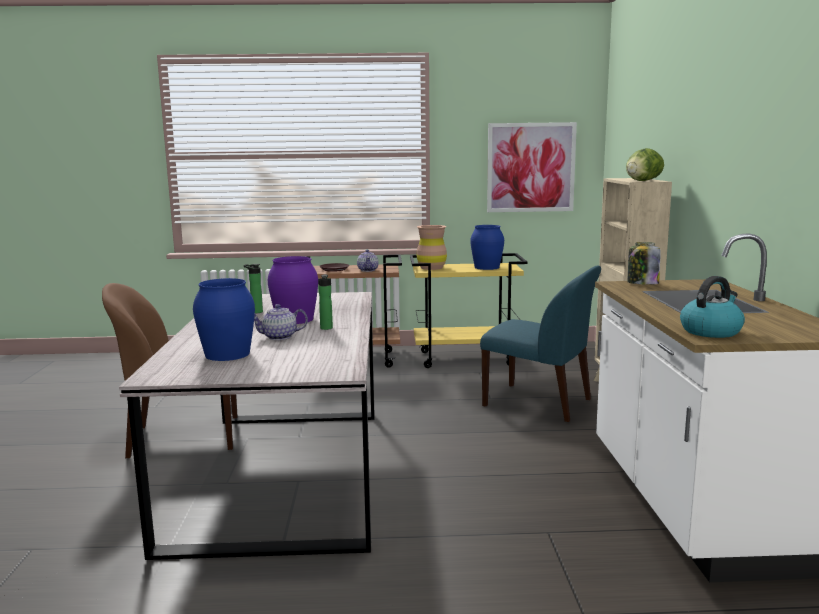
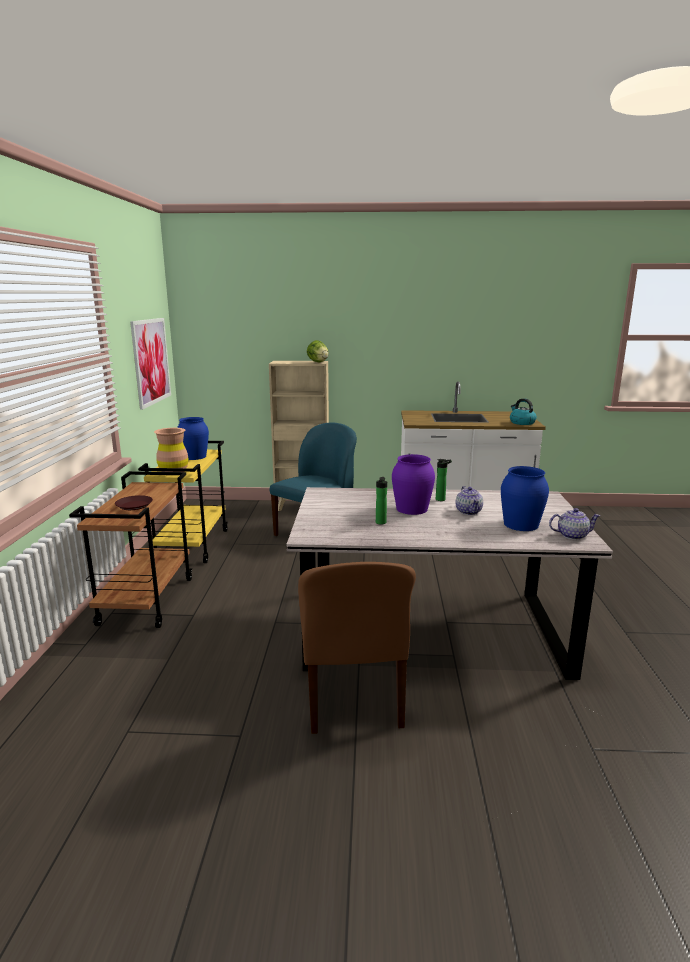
camera: 85 degrees left, 5 degrees up
teapot [357,250,379,272] -> teapot moved to [549,508,601,540]
jar [627,242,661,285] -> none

